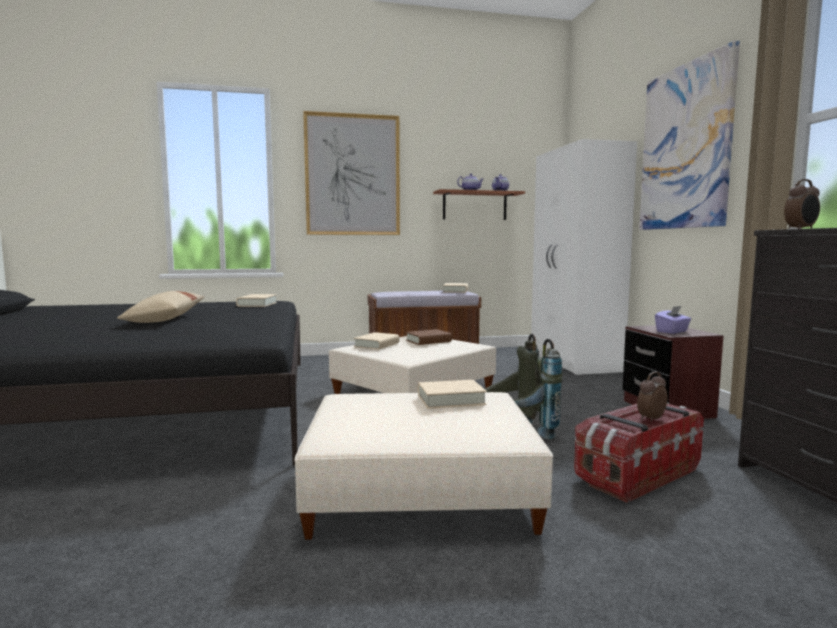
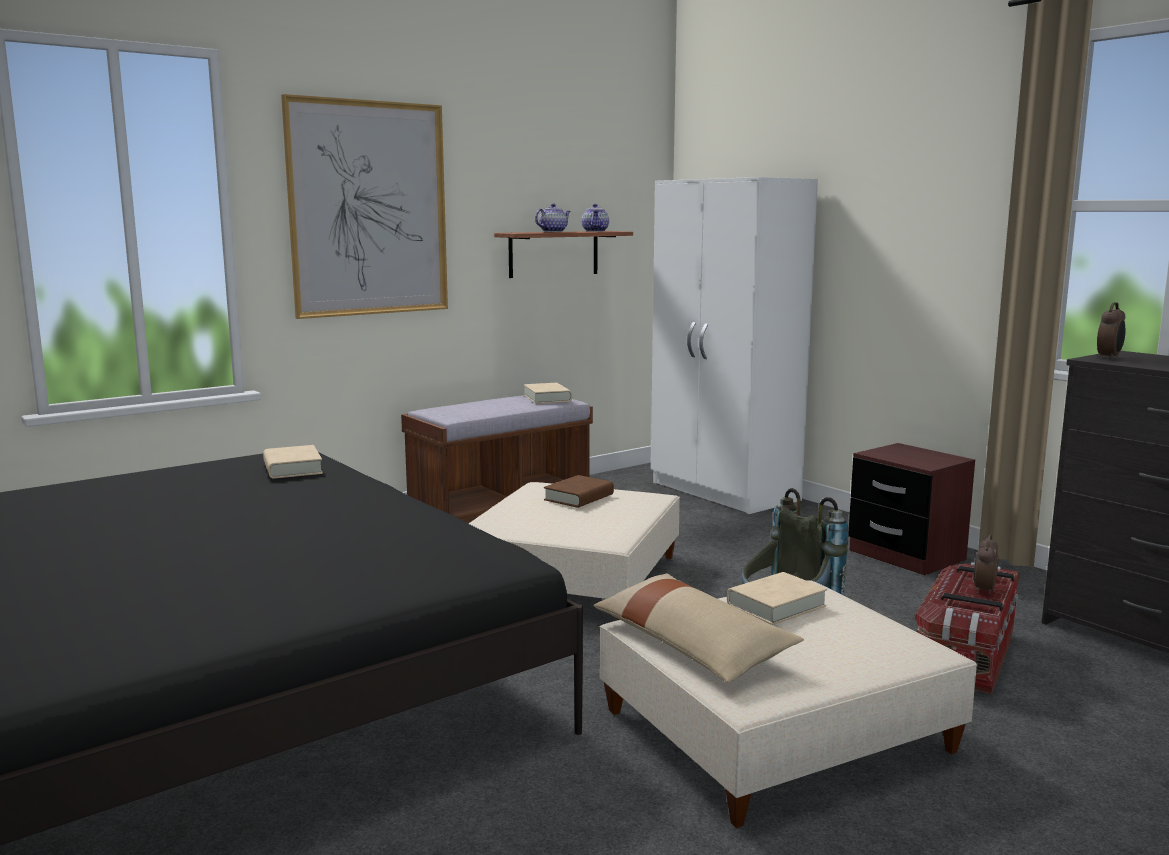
camera: 25 degrees left, 5 degrees up
beige pillow [117,291,205,323] -> beige pillow moved to [594,573,804,683]
beige book [354,332,400,350] -> none
picture [639,40,740,230] -> none
purple tissue box [655,306,691,334] -> none

